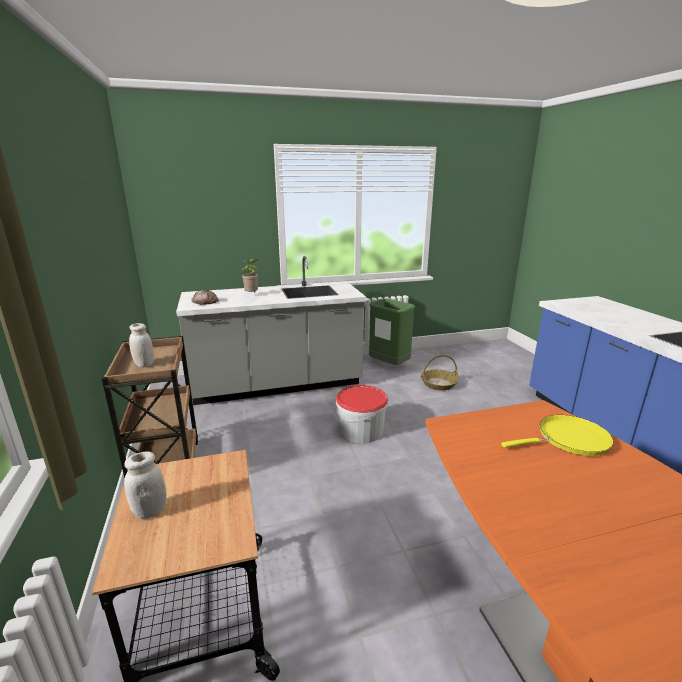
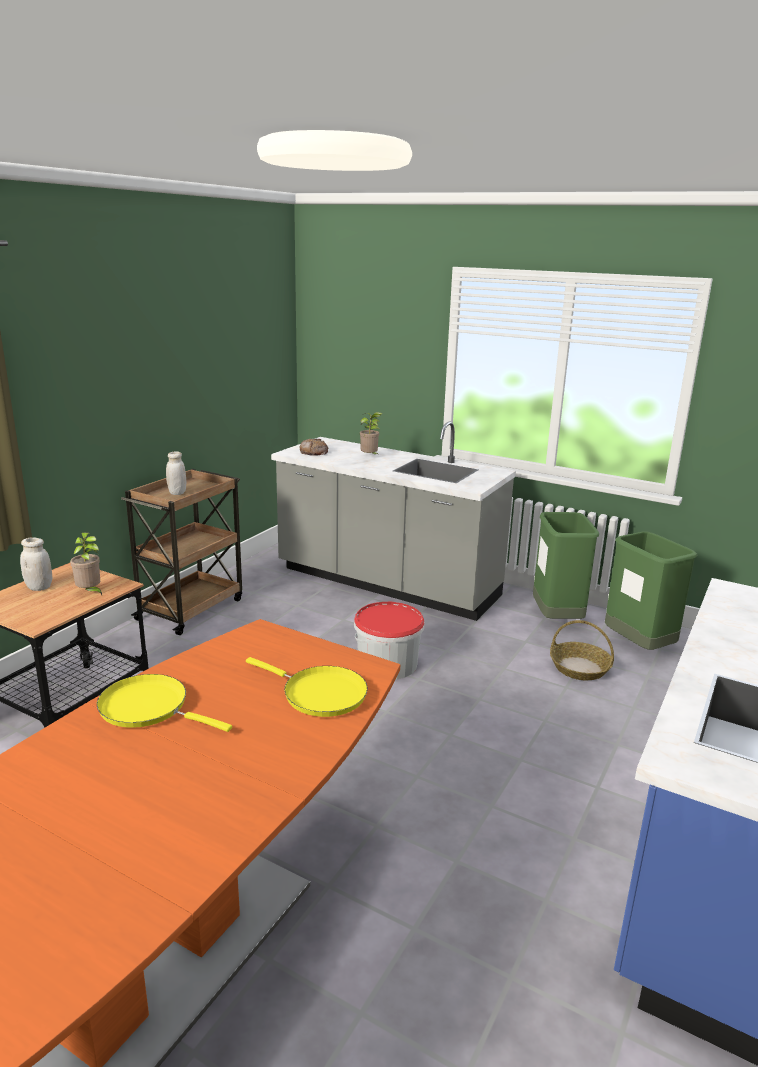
camera: 45 degrees right, 0 degrees up
none -> potted plant [70,532,102,595]
none -> yellow frying pan [97,674,232,732]
none -> green trash can [605,531,697,650]

